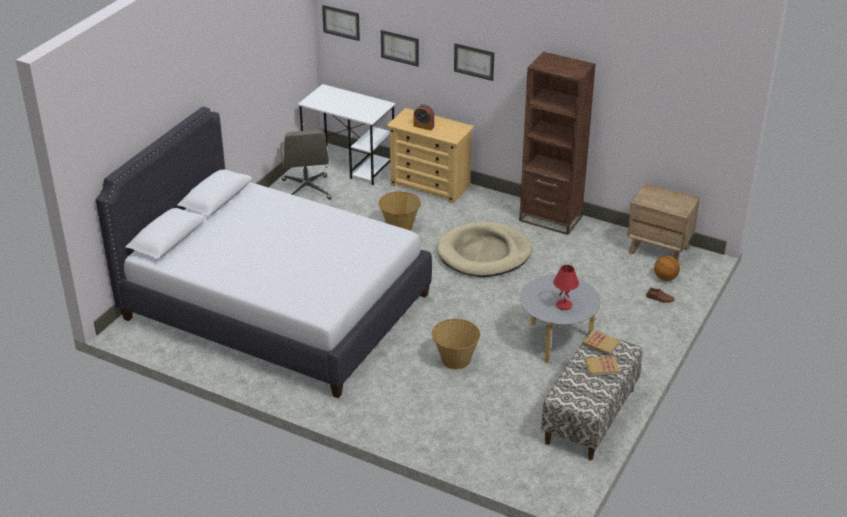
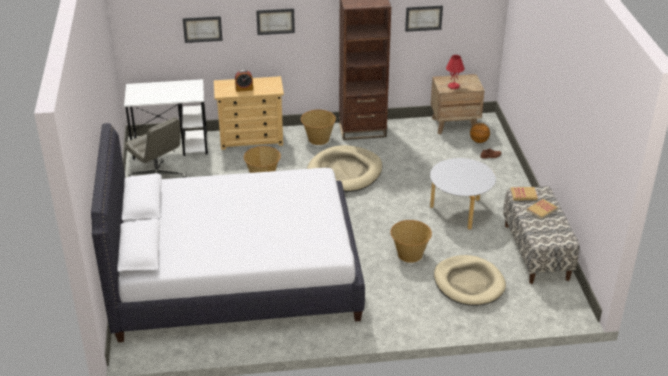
camera: 35 degrees left, 0 degrees up
picture [322,5,360,41] -> picture moved to [405,5,443,32]
red table lamp [553,265,579,310] -> red table lamp moved to [446,55,465,89]
none -> basket [301,110,336,145]
none -> beige dog bed [434,255,506,306]

